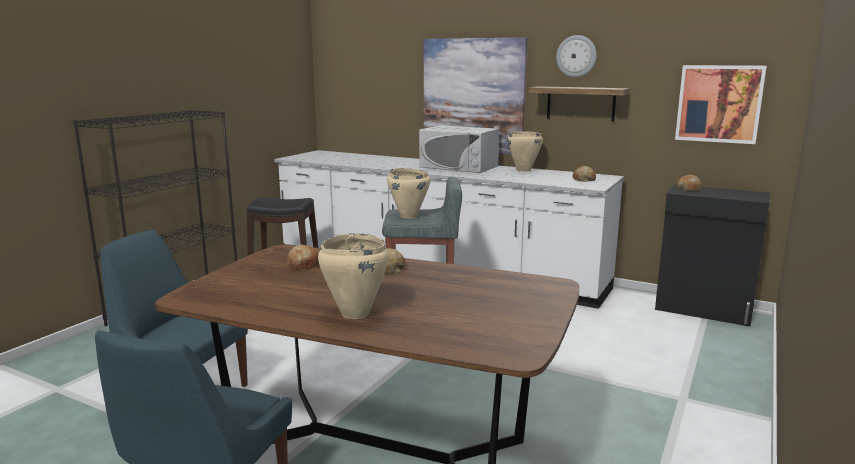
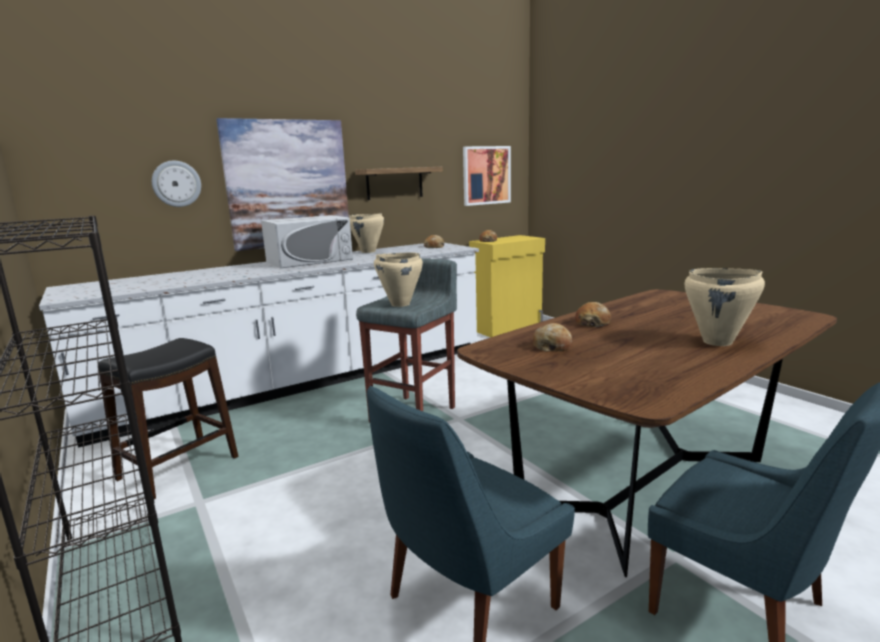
camera: 60 degrees left, 0 degrees up
wall clock [556,35,596,77] -> wall clock moved to [152,161,201,207]
black cabinet [655,184,770,326] -> yellow cabinet [469,235,545,338]

